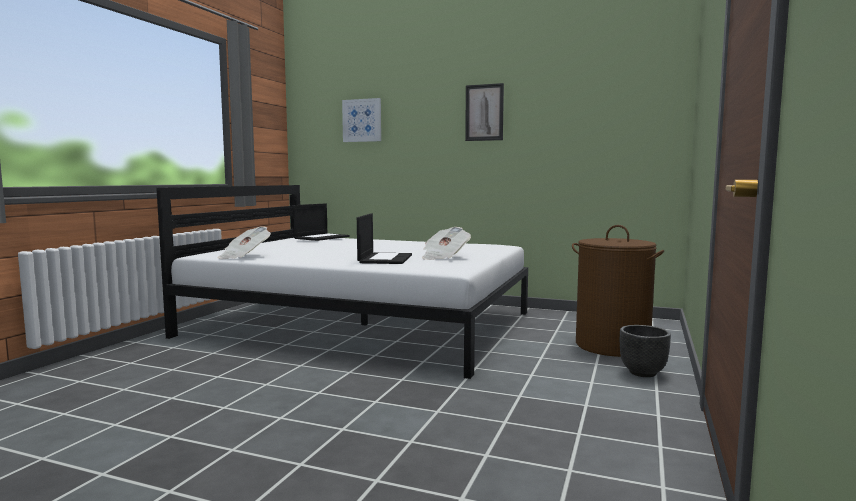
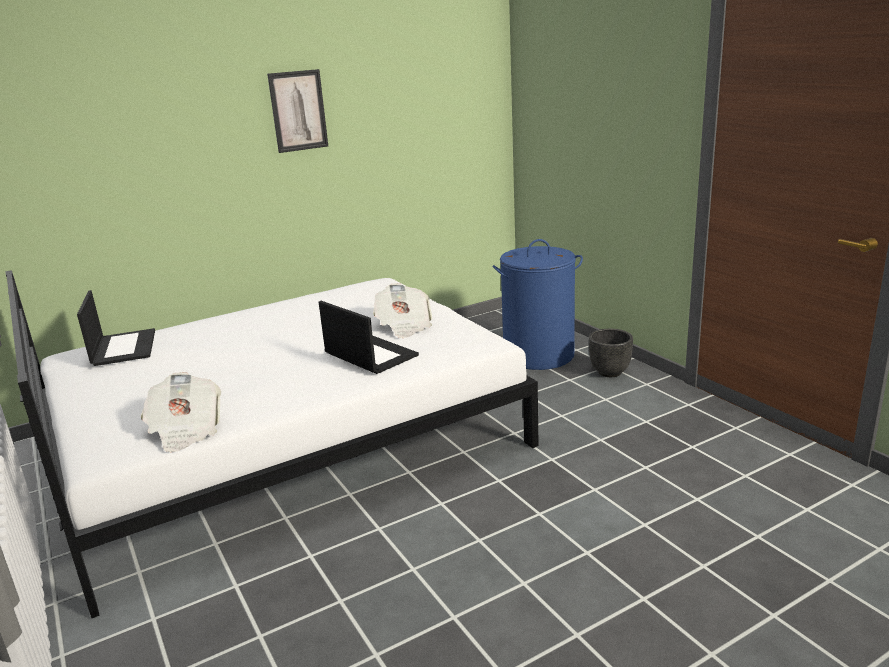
camera: 50 degrees left, 15 degrees up
picture [342,98,381,142] -> none
brown laundry basket [572,225,664,357] -> blue laundry basket [493,239,583,370]

